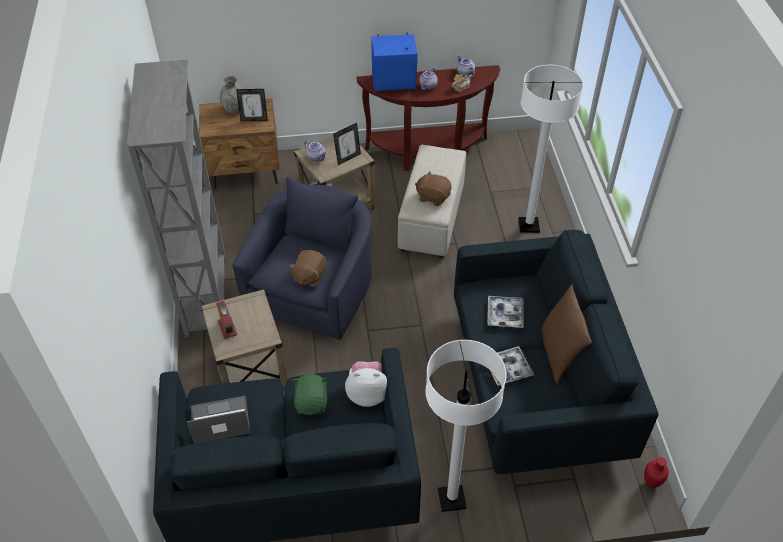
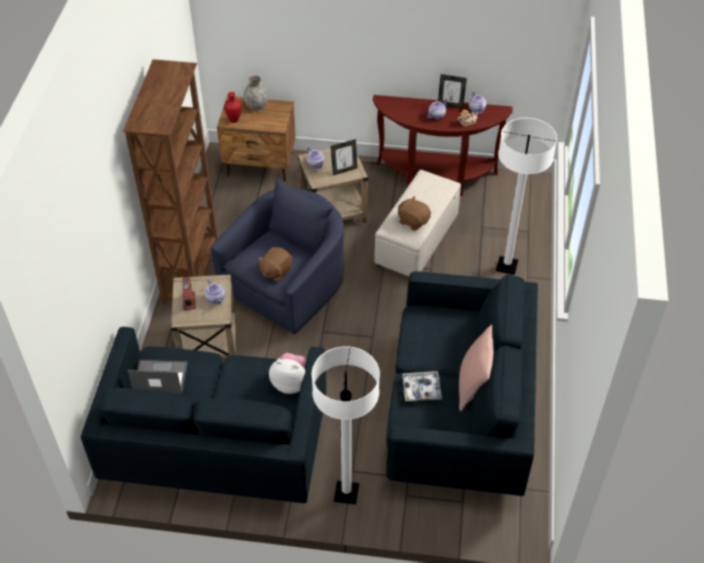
camera: 15 degrees right, 0 degrees up
grey bookcase [127,60,226,337] -> brown bookcase [123,59,218,304]
picture frame [236,89,268,121] -> picture frame moved to [438,74,467,108]
green plush toy [292,374,328,415] -> none
blue speaker [371,33,418,91] -> none
tray [487,296,523,328] -> none
brown pillow [542,284,592,384] -> pink pillow [459,325,494,411]
red vase [644,457,669,488] -> red vase moved to [224,92,241,123]
none -> teapot [205,279,225,304]

